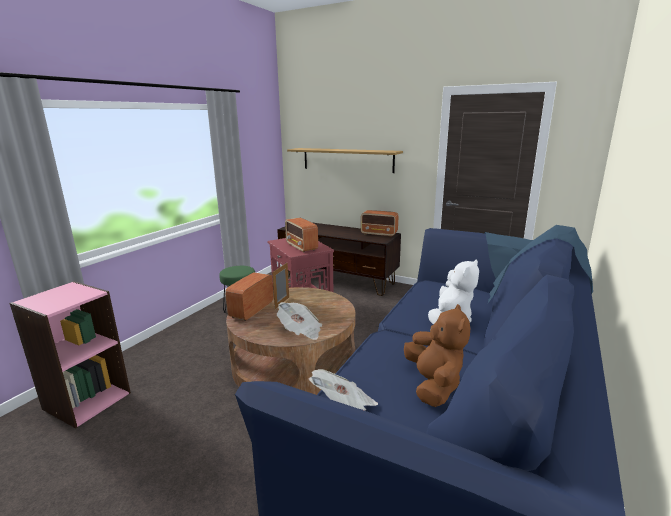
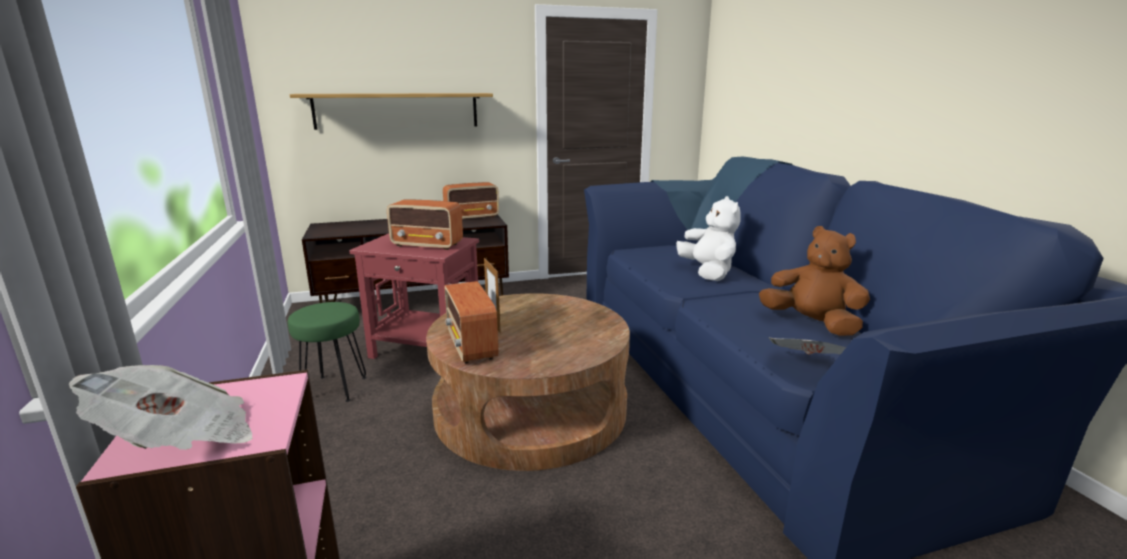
camera: 45 degrees left, 0 degrees up
newspaper [277,302,322,340] -> newspaper moved to [69,365,253,450]

